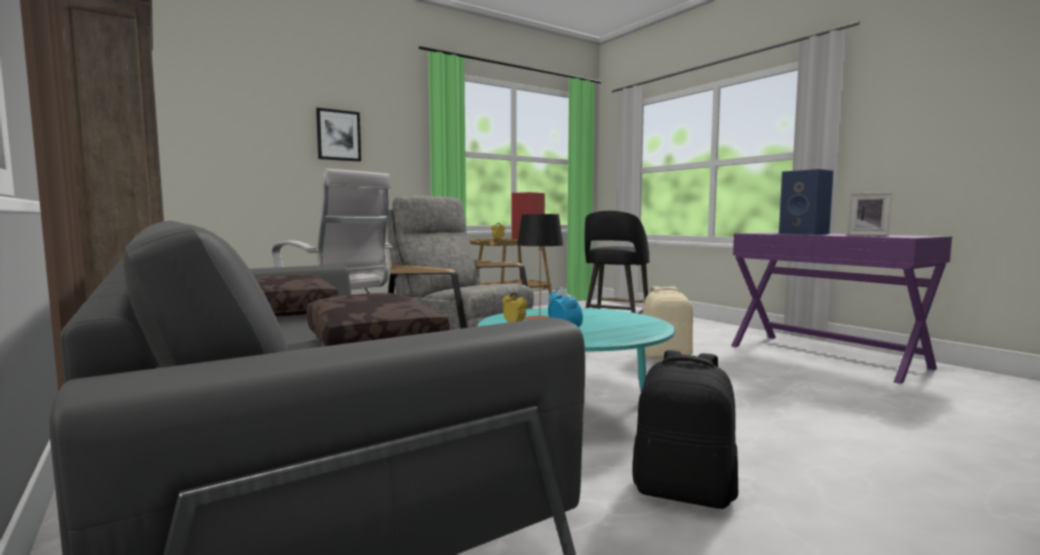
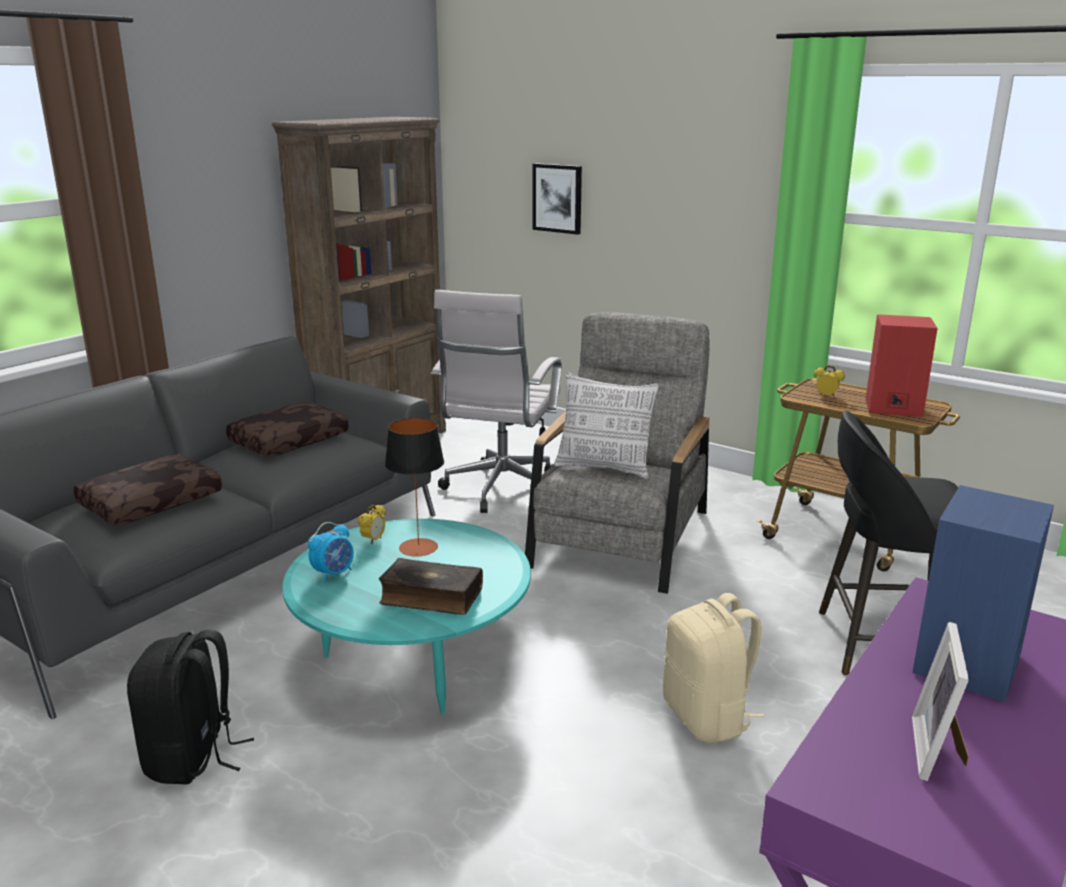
camera: 70 degrees right, 15 degrees up
picture [316,108,361,162] -> picture moved to [533,163,582,235]
none -> book [379,558,483,615]
none -> pillow [555,372,659,479]

